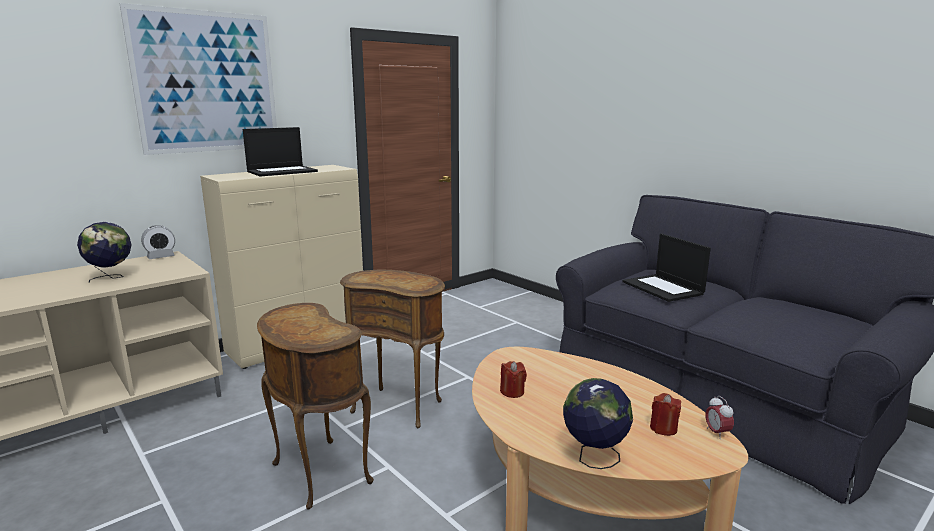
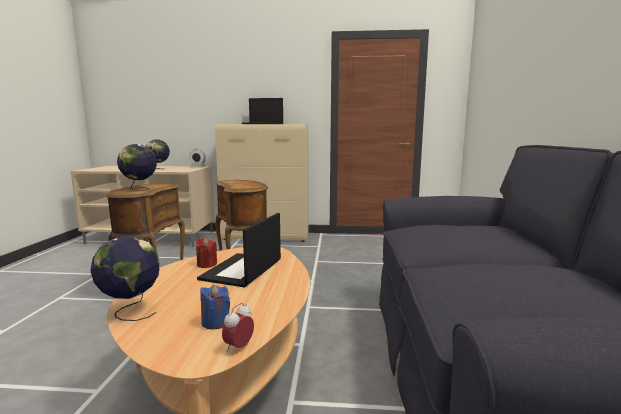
camera: 45 degrees right, 5 degrees down
picture [119,3,277,155] -> none
laptop [622,234,711,302] -> laptop moved to [197,213,281,288]
red candle [650,393,681,436] -> blue candle [200,285,230,329]
none -> globe [117,144,157,191]

